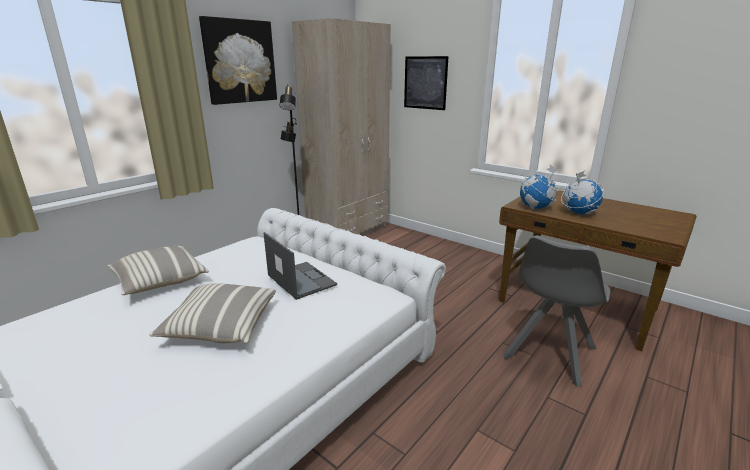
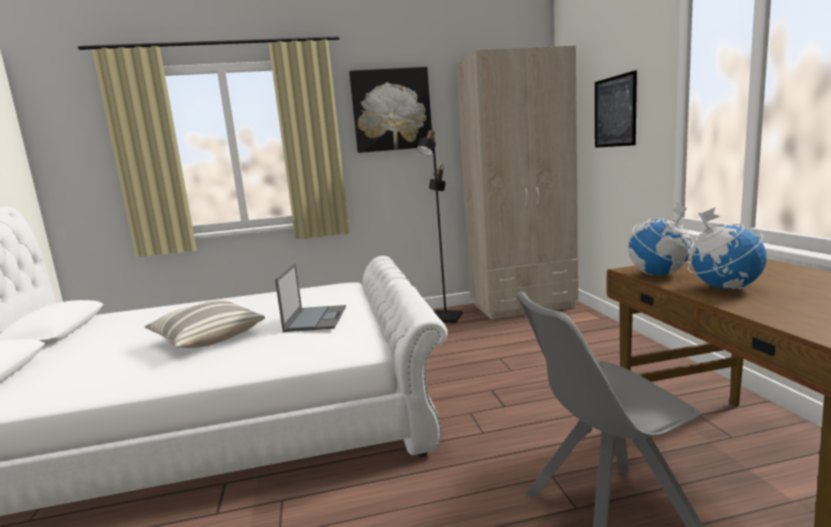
camera: 40 degrees right, 10 degrees down
pillow [108,246,209,295] -> none

